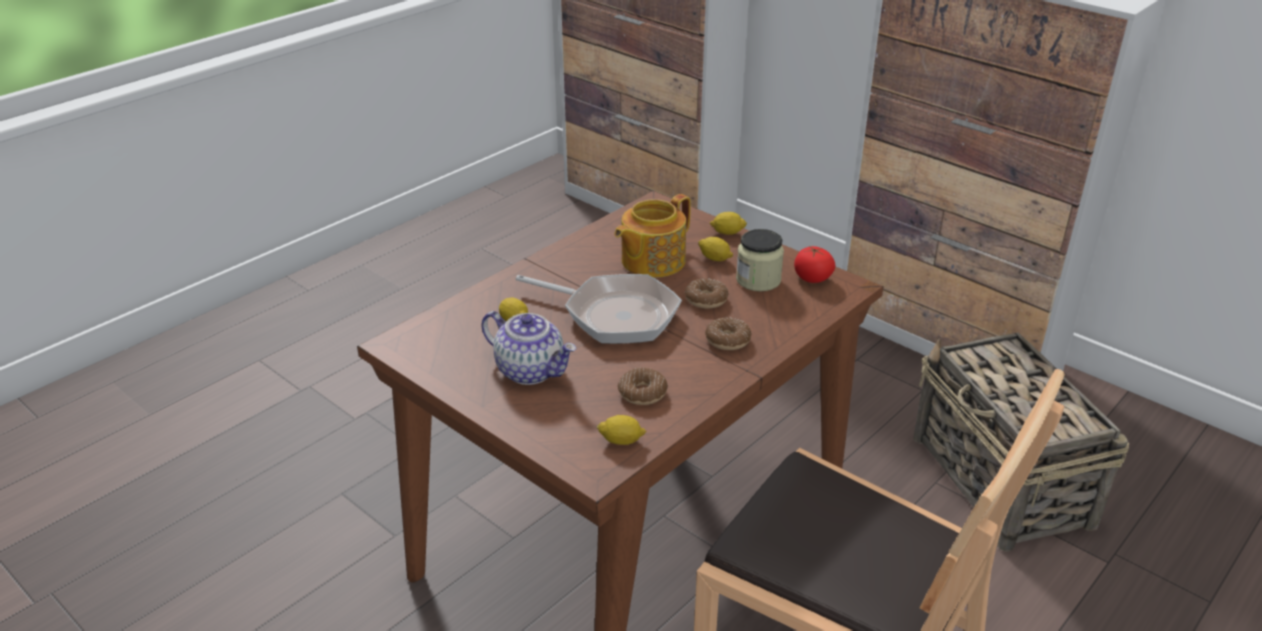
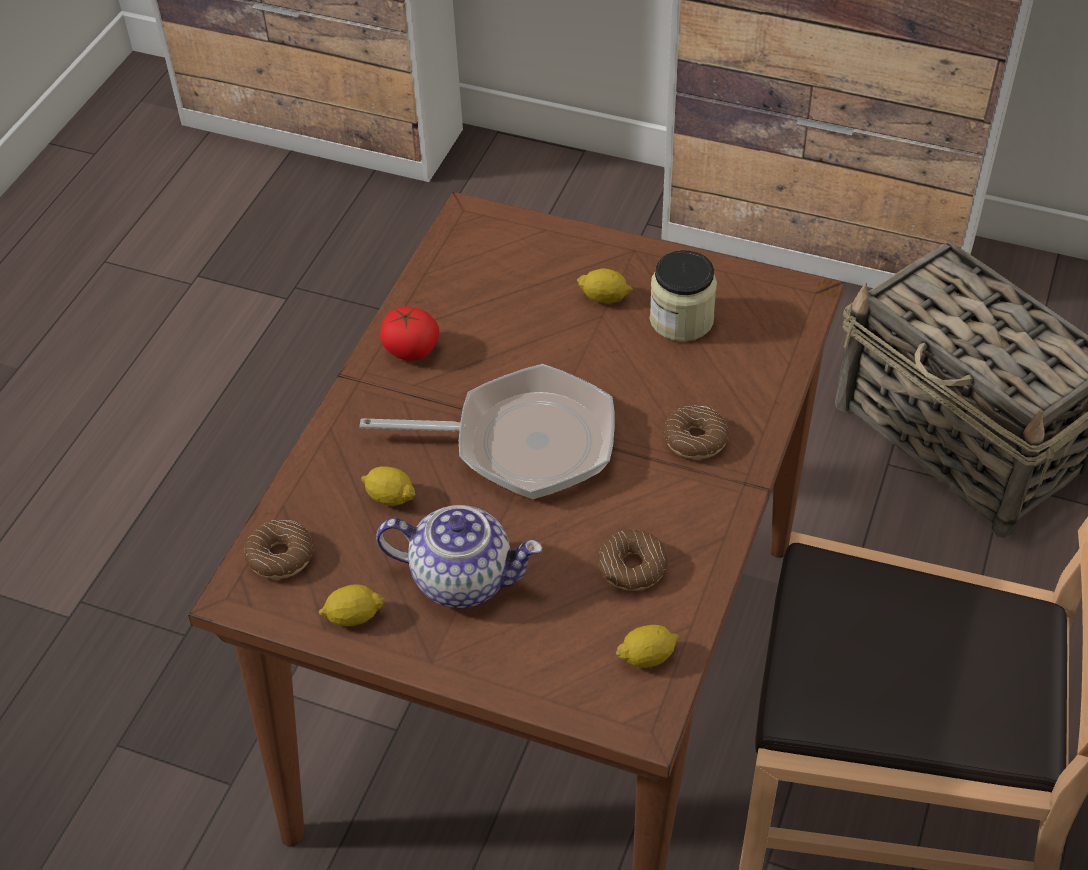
camera: 20 degrees left, 15 degrees up
teapot [614,194,691,277] -> none
donut [685,278,729,309] -> donut moved to [244,520,313,579]
lemon [710,212,747,235] -> lemon moved to [318,585,385,626]
tomato [794,246,836,283] -> tomato moved to [380,307,439,361]

